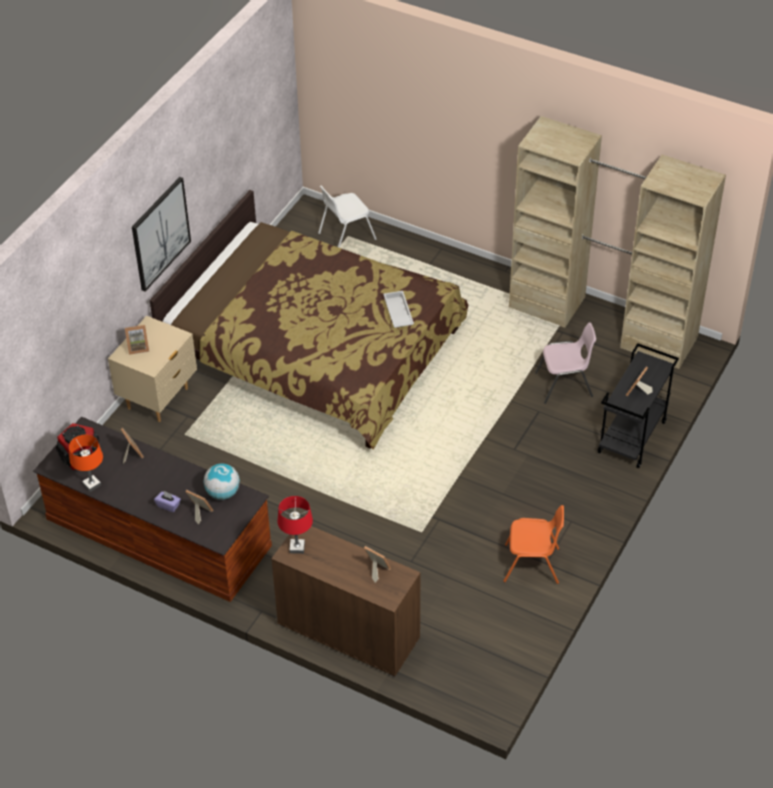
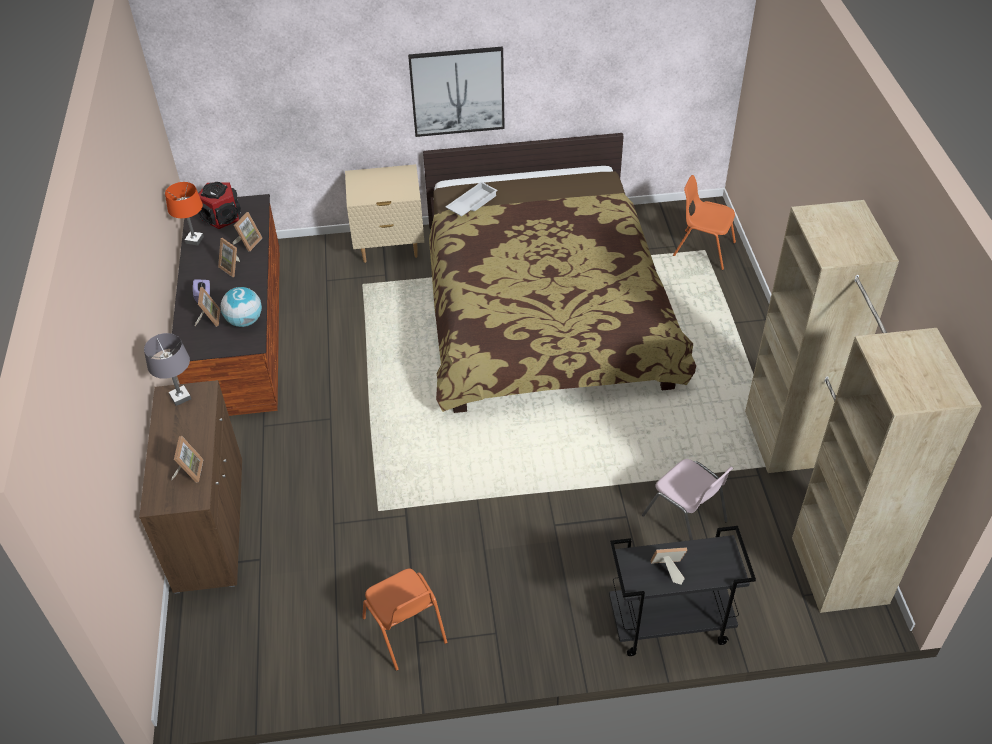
camera: 55 degrees right, 0 degrees up
picture frame [125,325,149,355] -> picture frame moved to [218,238,240,277]
red table lamp [278,496,313,554] -> grey table lamp [144,333,191,406]
white chair [318,186,377,248] -> orange chair [673,175,736,270]
white tray [383,291,414,328] -> white tray moved to [446,182,498,217]

